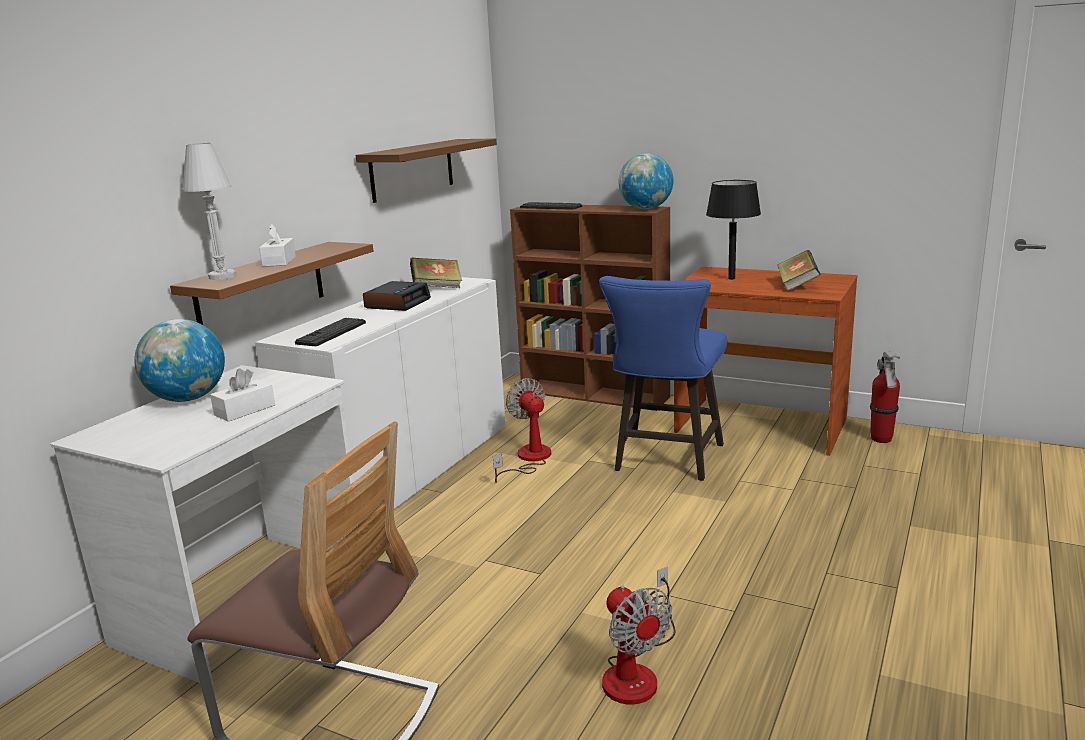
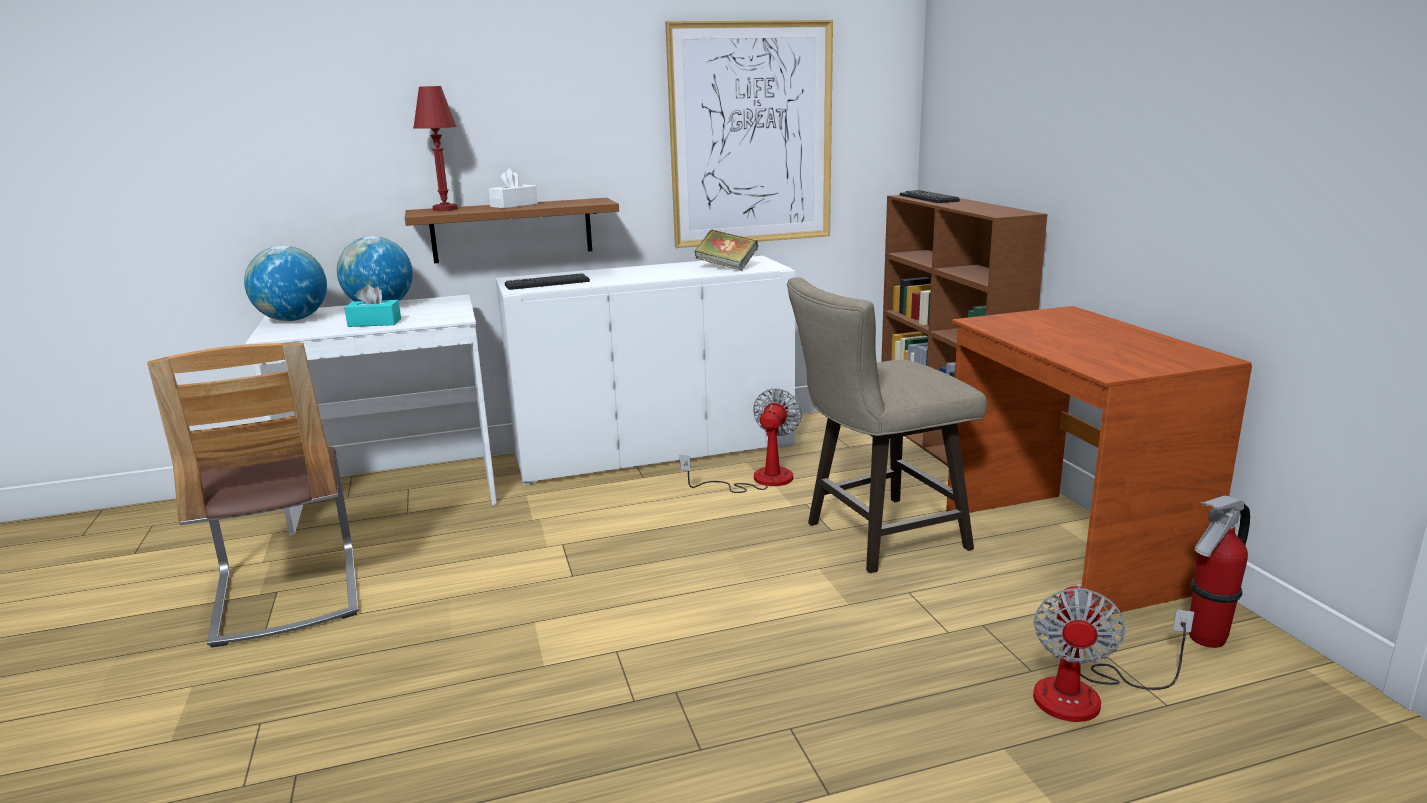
camera: 45 degrees right, 0 degrees up
white table lamp [182,143,237,280] -> red table lamp [413,86,458,211]
white tissue box [210,368,275,422] -> turquoise tissue box [344,284,401,327]
brown shelf [356,138,497,203] -> picture [665,20,833,248]
alarm clock [363,281,431,311] -> none
blue stool [599,276,727,481] -> beige stool [787,277,987,573]
fan [602,567,676,705] -> fan moved to [1033,584,1194,722]
globe [618,153,673,209] -> globe moved to [244,246,327,321]
black table lamp [706,180,761,280] -> none
book [777,250,821,291] -> none

